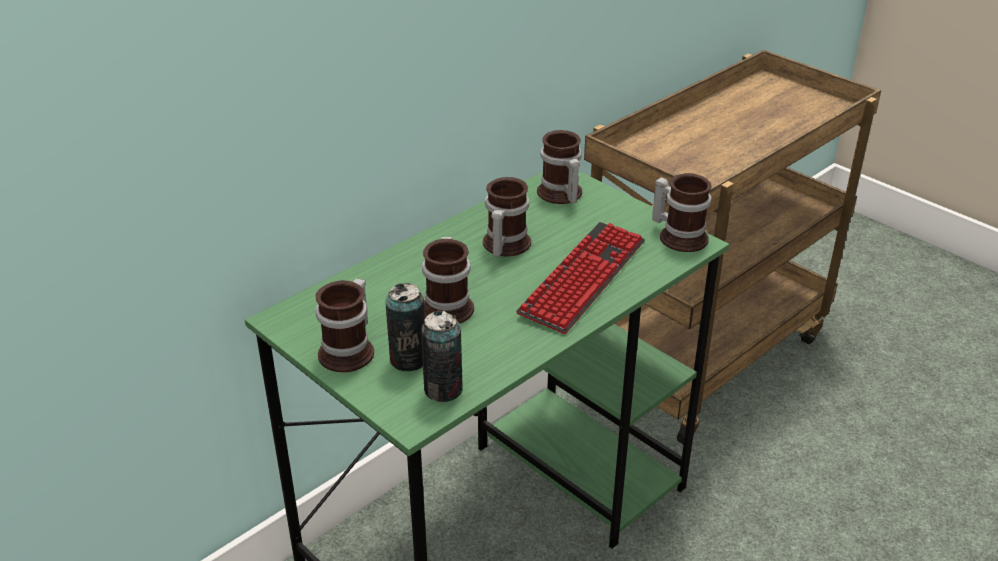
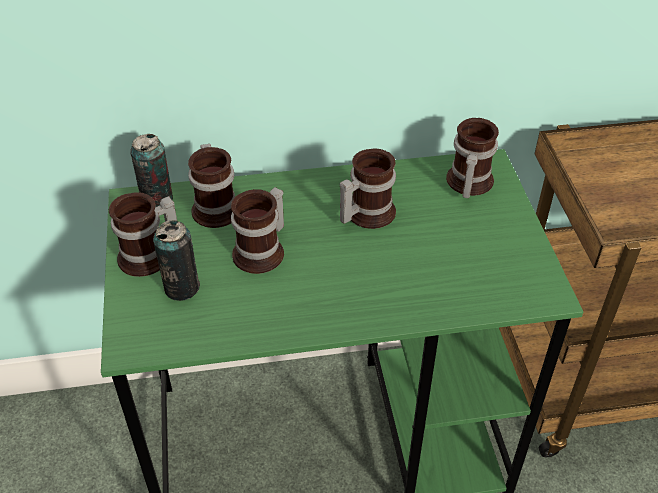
camera: 35 degrees right, 10 degrees up
can [421,311,463,402] -> can moved to [130,134,173,207]
keyboard [516,222,645,334] -> none
mug [652,173,712,252] -> mug moved to [188,144,235,228]

